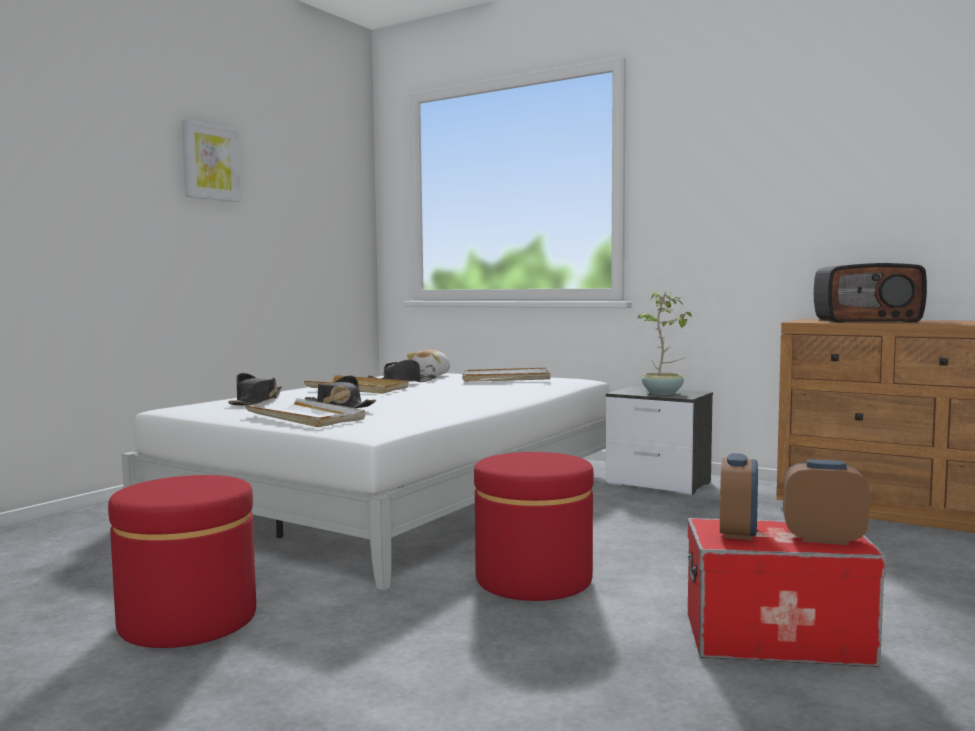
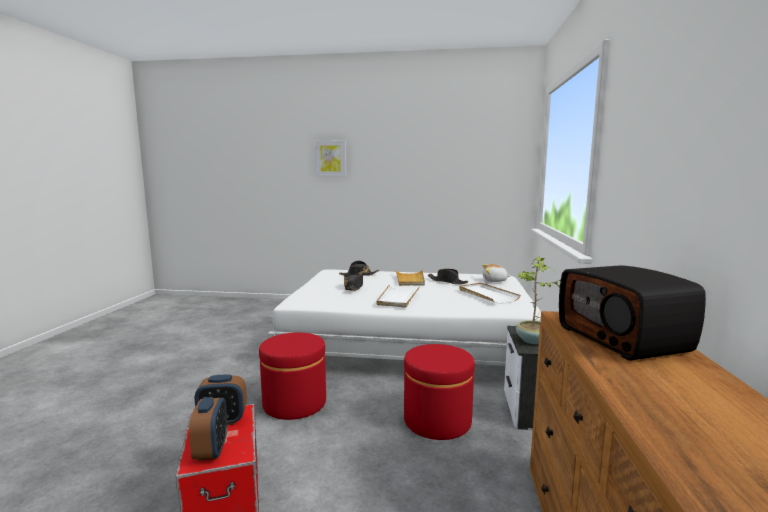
camera: 65 degrees right, 5 degrees up
red ottoman [108,475,256,648] -> red ottoman moved to [404,344,475,440]
picture [182,119,241,202] -> picture moved to [315,140,346,177]
white tray [244,398,365,427] -> white tray moved to [377,285,419,308]

